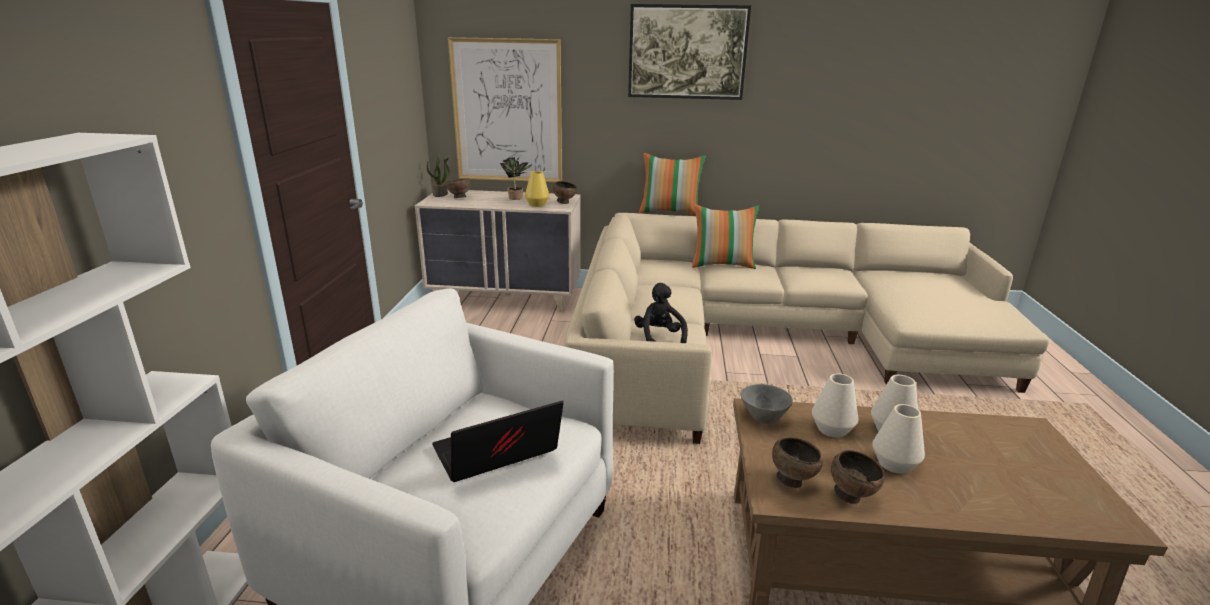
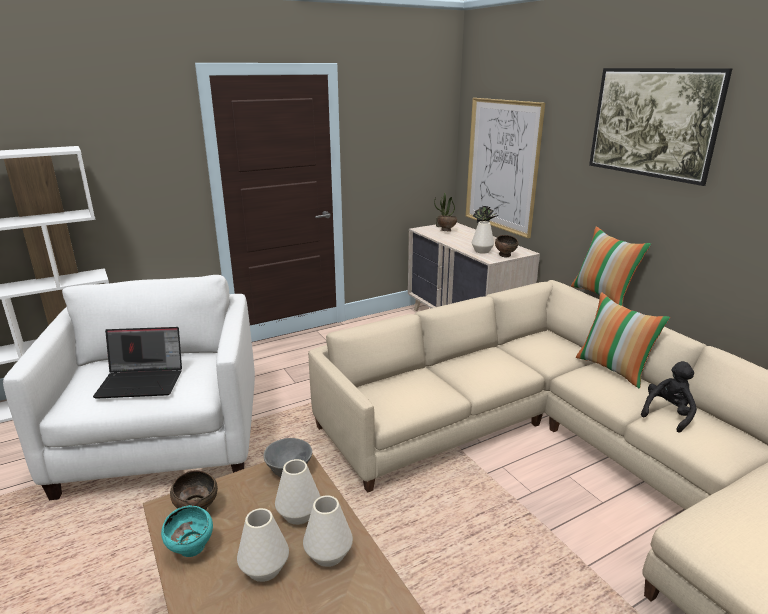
camera: 55 degrees right, 0 degrees up
laptop [432,401,563,482] -> laptop turned 150 degrees clockwise [93,327,182,399]
yellow vase [525,171,550,207] -> white vase [472,221,494,254]
black plush toy [634,283,688,343] -> black plush toy moved to [641,361,697,433]
brown bowl [831,450,885,504] -> turquoise bowl [161,505,213,557]

